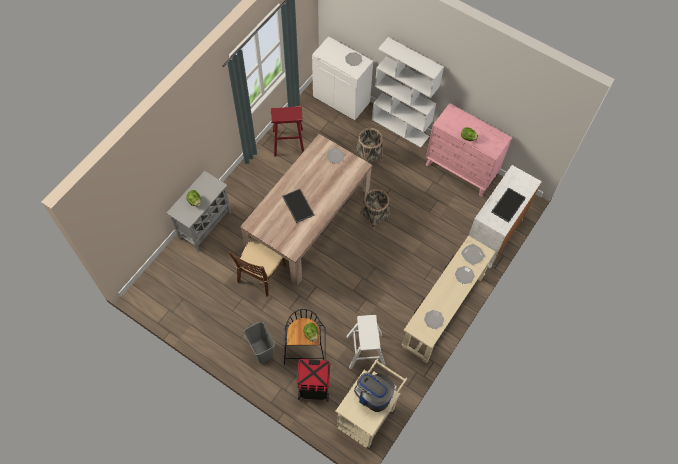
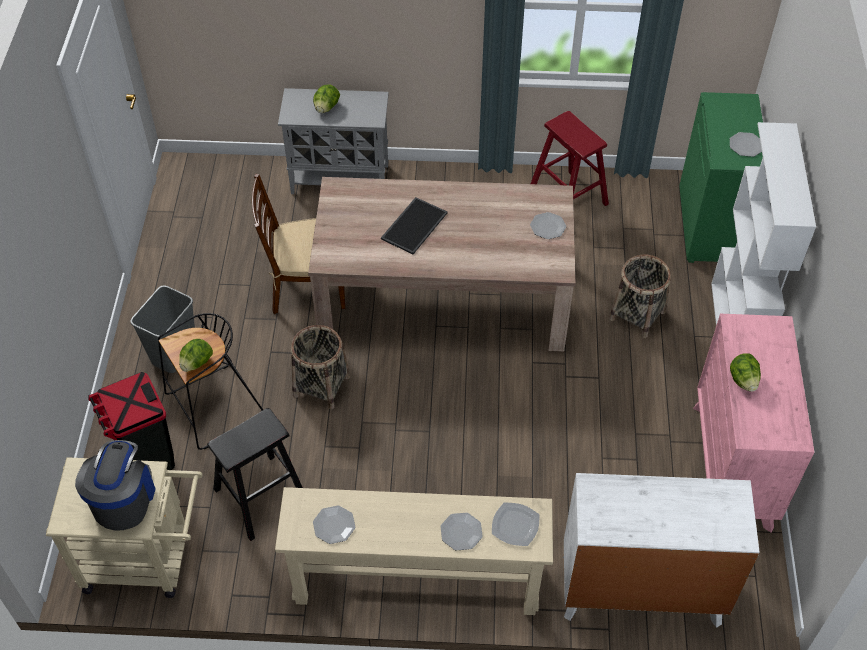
camera: 60 degrees right, 10 degrees down
white cabinet [312,36,373,120] -> green cabinet [679,92,763,263]
white stool [347,315,385,369] -> black stool [207,408,303,541]
basket [360,189,390,229] -> basket moved to [291,325,350,409]
tray [491,187,526,223] -> none

